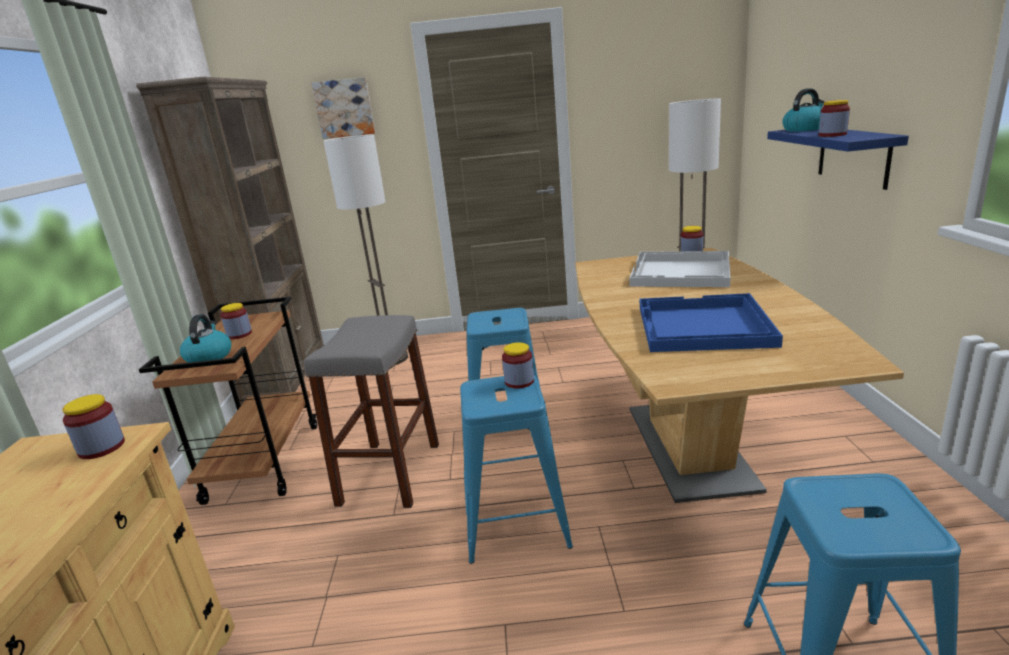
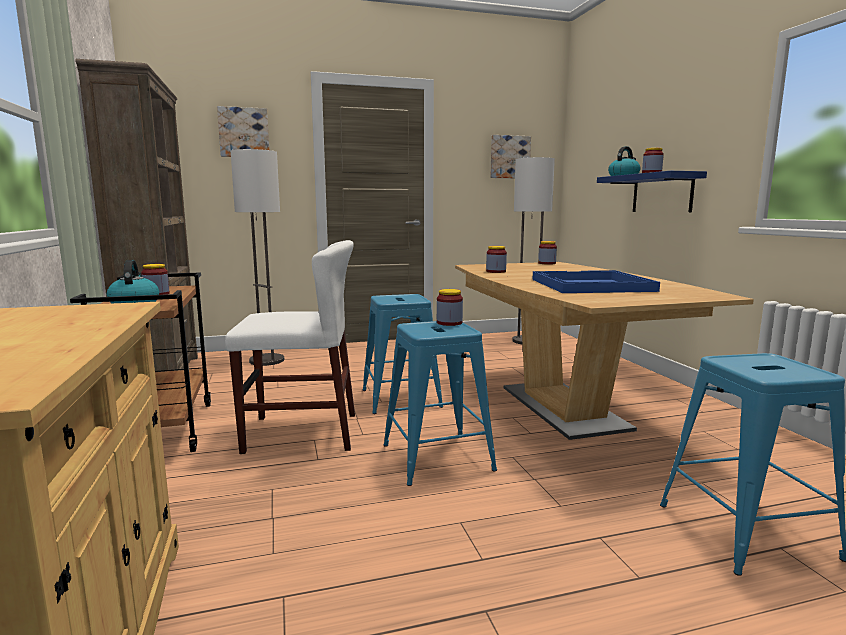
camera: 15 degrees left, 10 degrees down
jar [62,394,125,459] -> jar moved to [486,246,507,273]
grey stool [304,315,439,508] -> white chair [225,240,355,454]
white tray [629,251,731,287] -> none
none -> picture [490,135,531,178]

